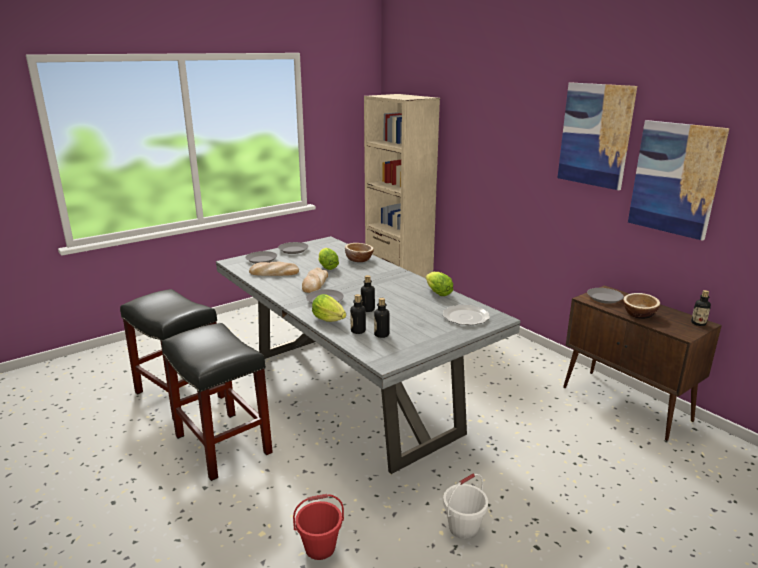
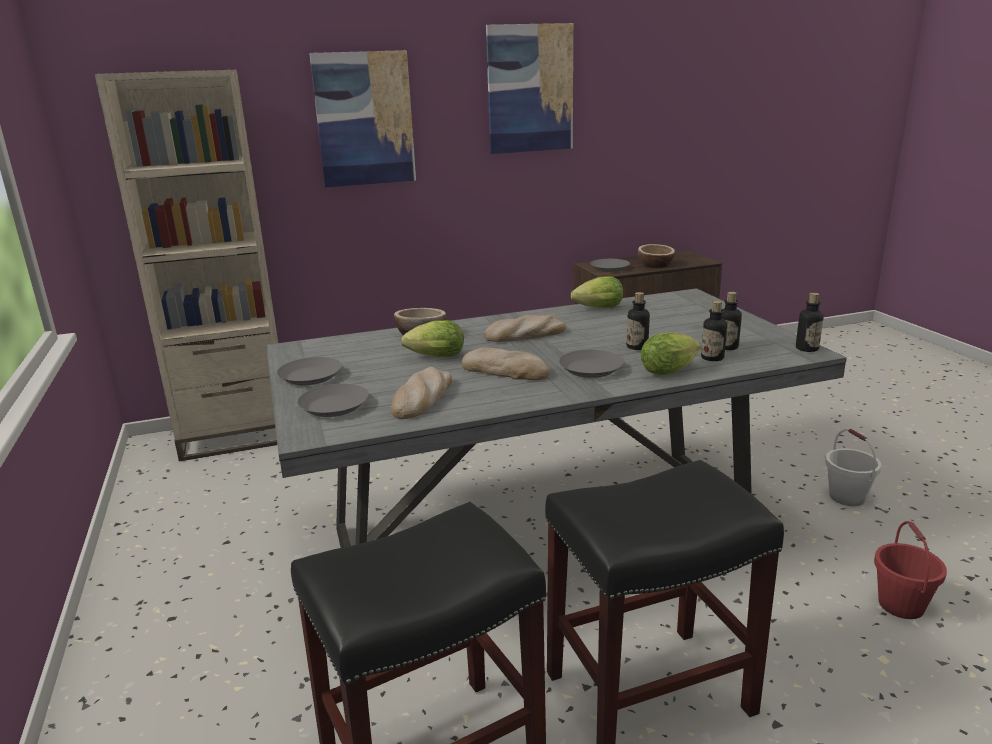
camera: 70 degrees left, 0 degrees up
plate [443,305,490,325] -> none
picture [628,120,729,241] -> picture moved to [309,50,416,187]
bottle [691,290,711,326] -> bottle moved to [796,293,824,352]
none -> bread [484,315,566,342]

